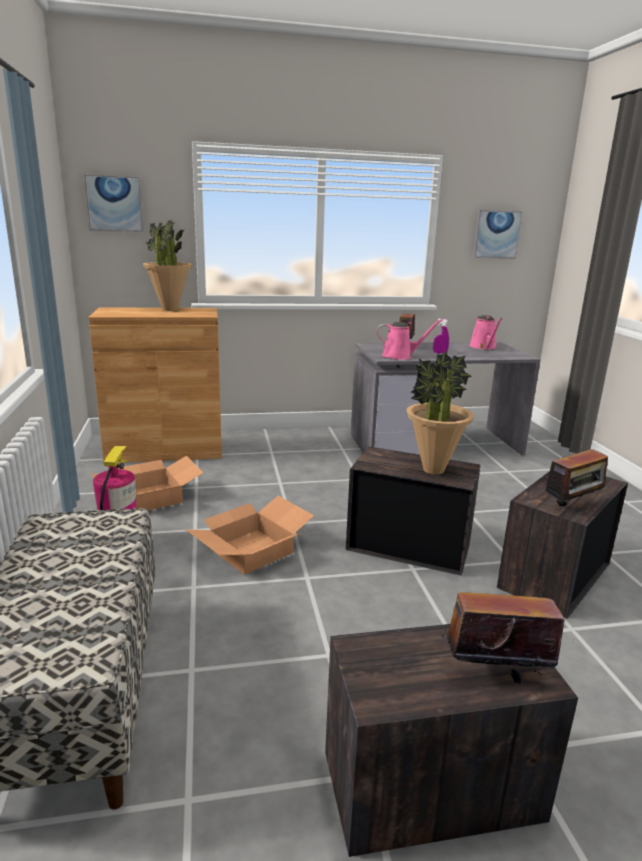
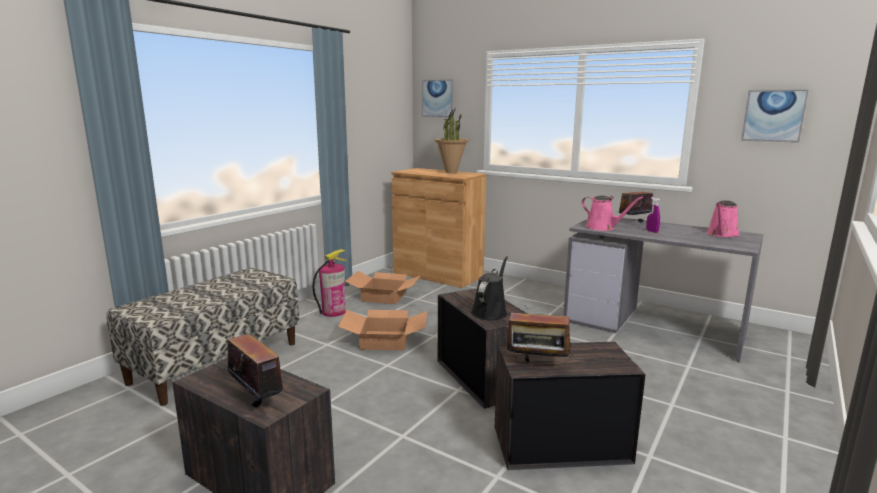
camera: 45 degrees right, 5 degrees down
potted plant [407,350,474,475] -> black watering can [471,256,508,320]

